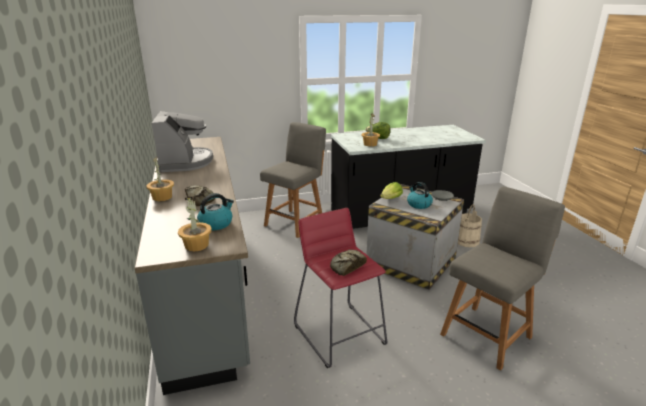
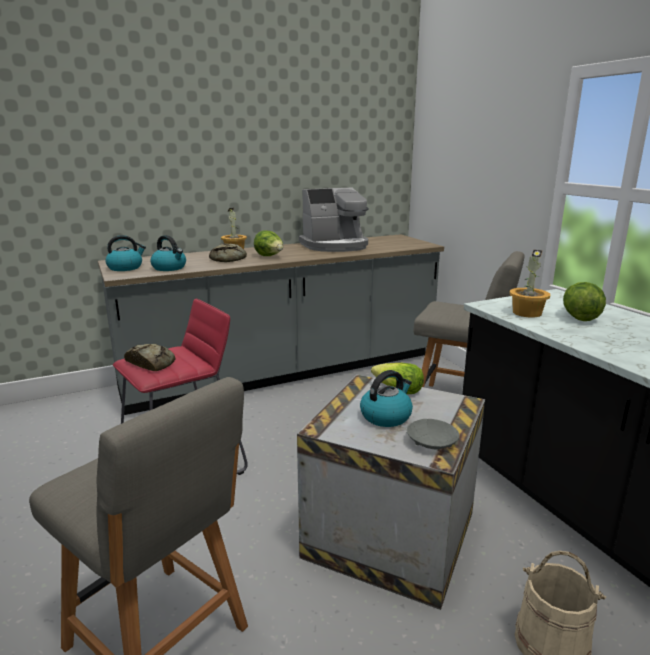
camera: 80 degrees right, 5 degrees down
potted plant [178,197,212,252] -> kettle [106,235,146,271]
none -> lettuce [254,230,283,256]

